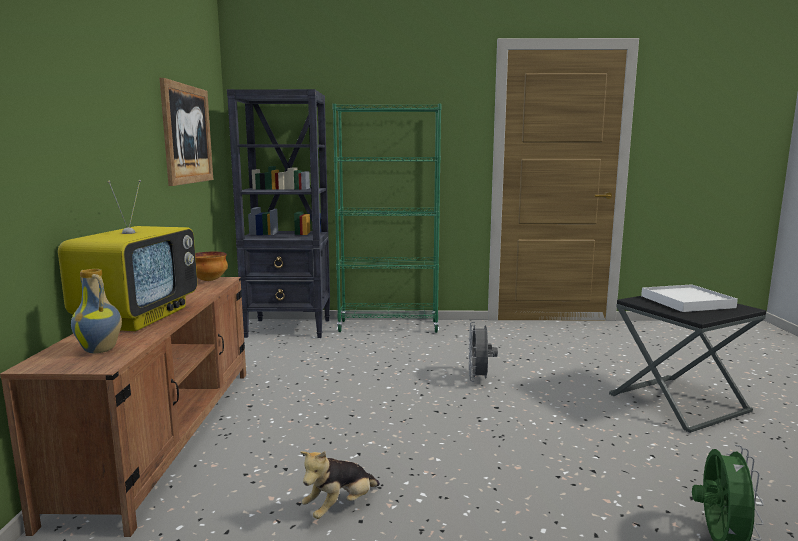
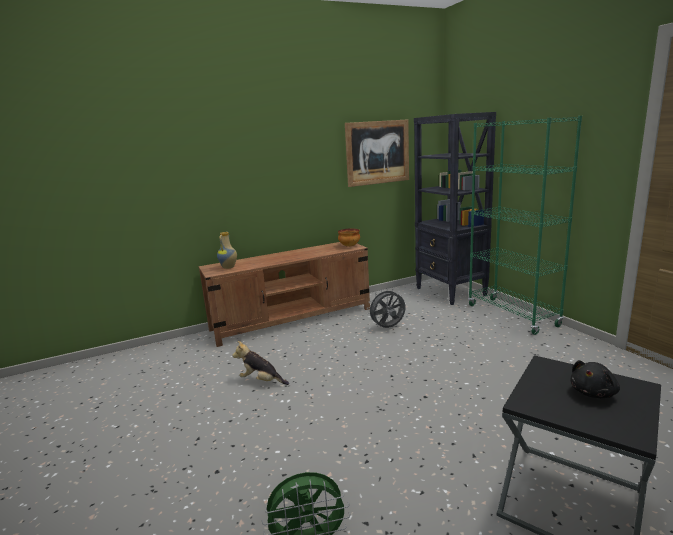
camera: 65 degrees right, 5 degrees up
television [58,180,197,331] -> none
grey fan [468,322,498,382] -> grey fan moved to [367,289,405,328]
white tray [641,284,738,312] -> black plush toy [570,360,620,398]

